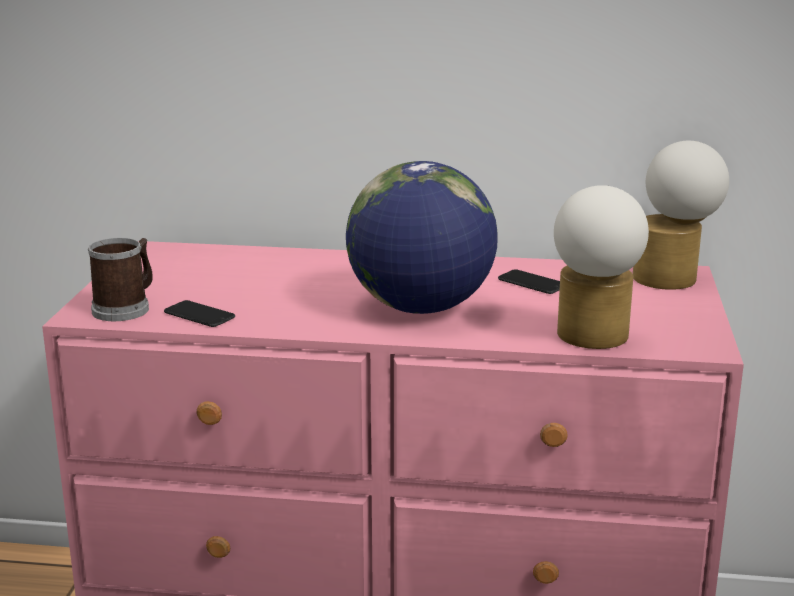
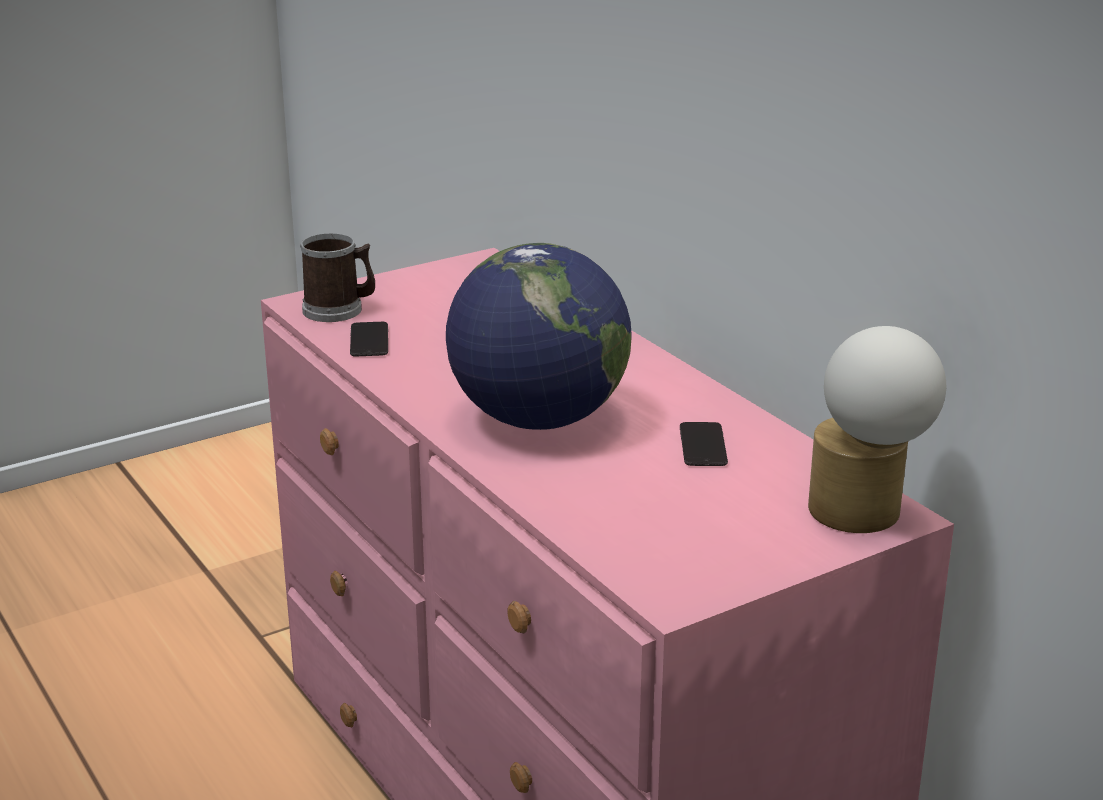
camera: 50 degrees right, 5 degrees up
table lamp [554,185,649,349] -> none

